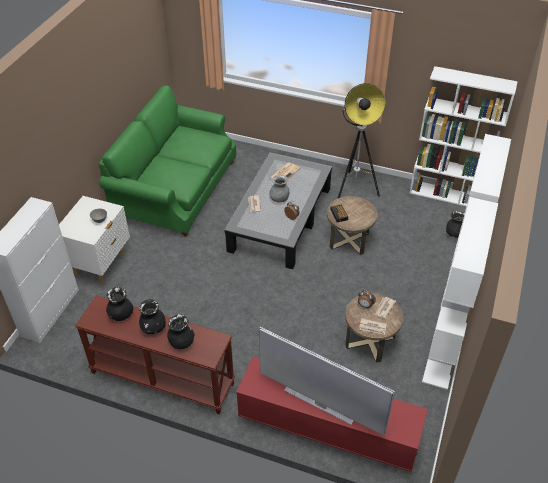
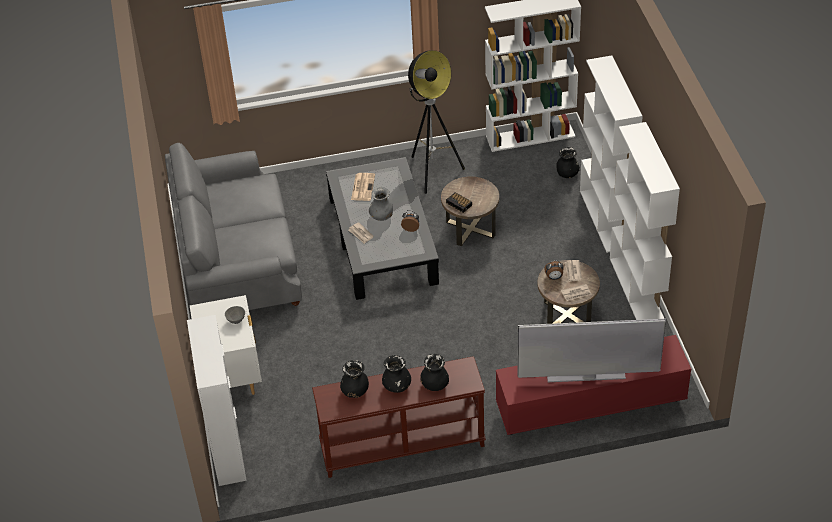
camera: 30 degrees left, 0 degrees up
green sofa [99,86,236,236] -> grey sofa [165,143,302,310]

